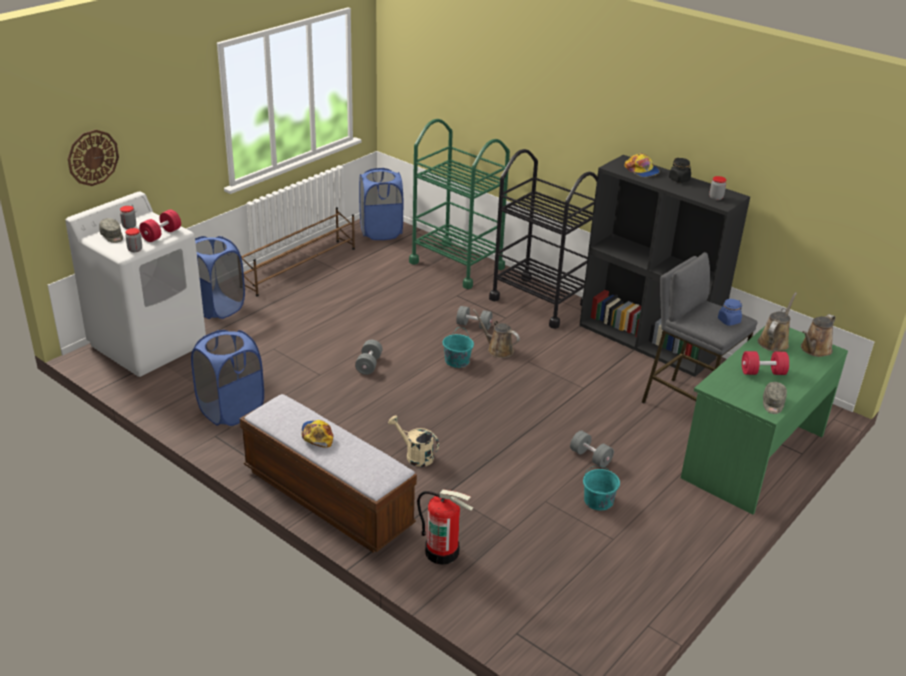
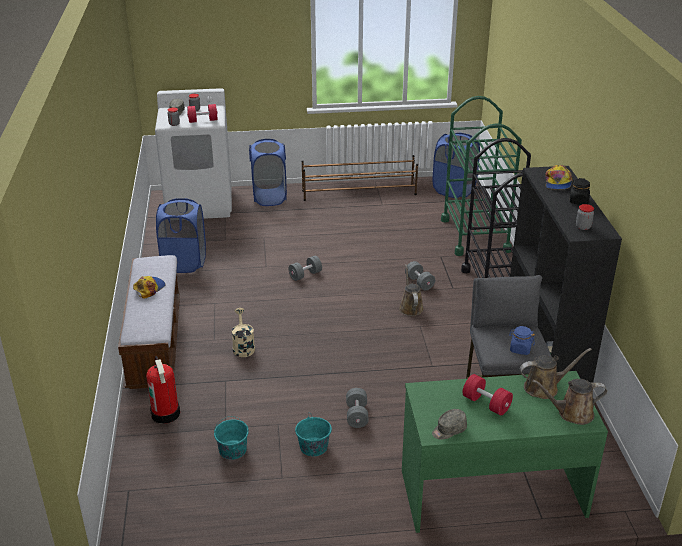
camera: 45 degrees right, 0 degrees up
wall clock [68,130,119,186] -> none
turquoise bucket [443,327,474,368] -> turquoise bucket moved to [214,416,249,460]

